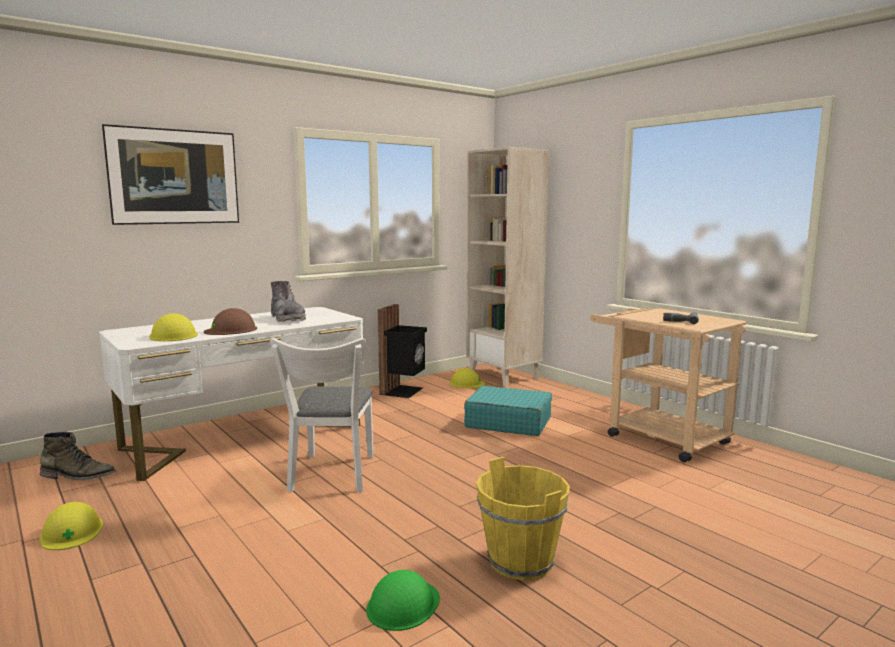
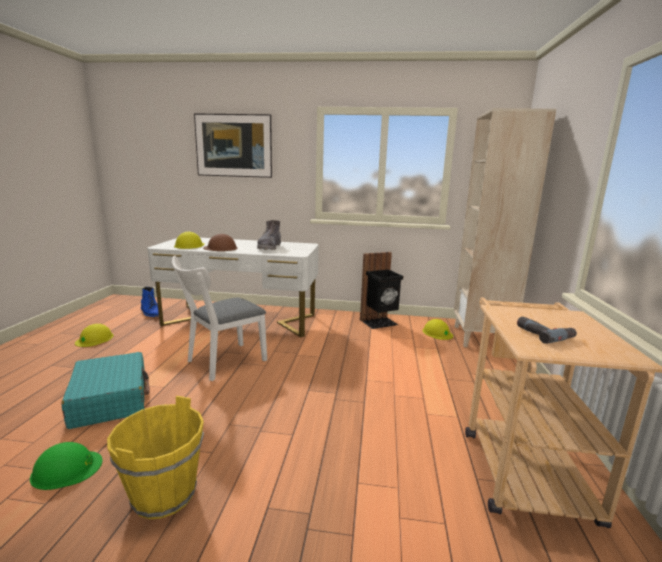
camera: 45 degrees right, 5 degrees up
green boot [40,432,116,480] -> blue boot [141,287,159,317]
turquoise suitcase [464,386,552,436] -> turquoise suitcase moved to [61,352,150,429]

